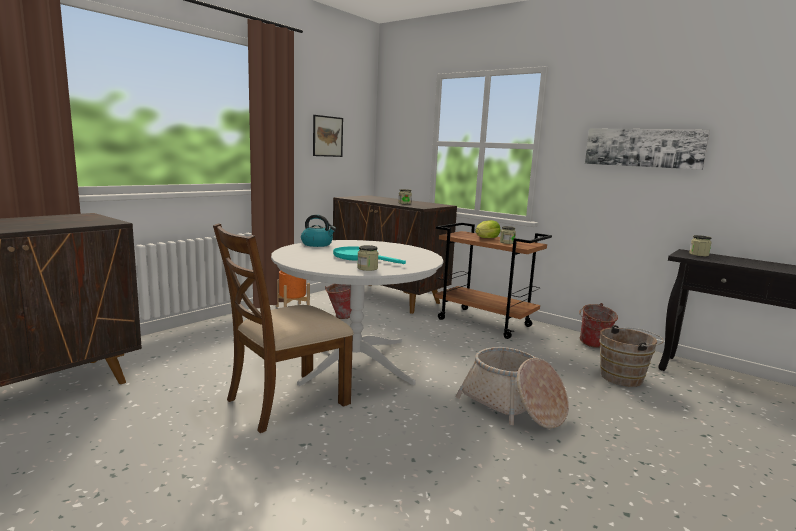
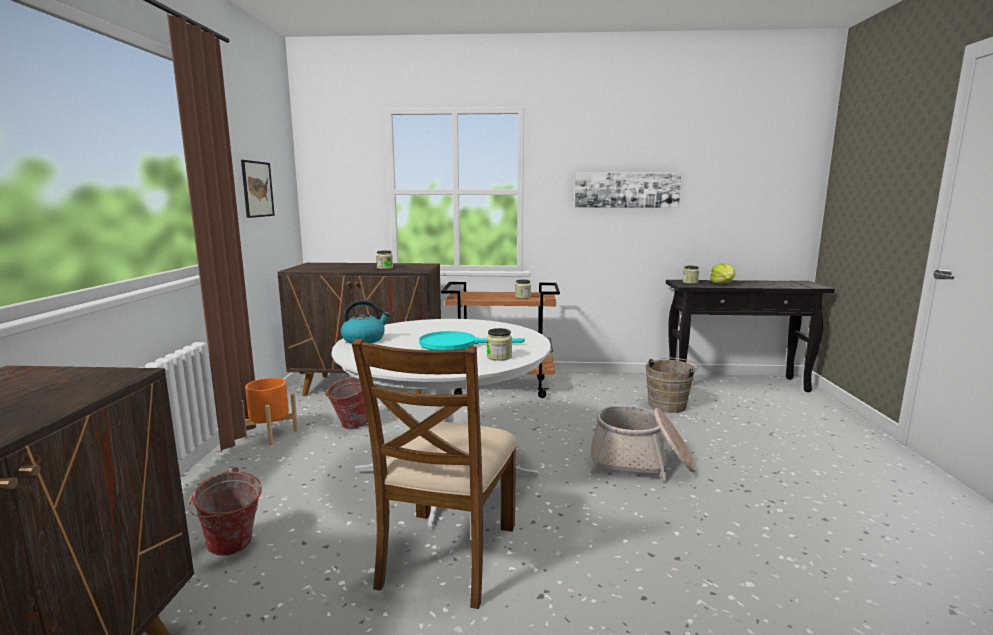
camera: 35 degrees left, 0 degrees up
lettuce [475,220,501,238] -> lettuce moved to [710,264,735,284]
bucket [579,303,618,348] -> bucket moved to [188,467,262,556]

